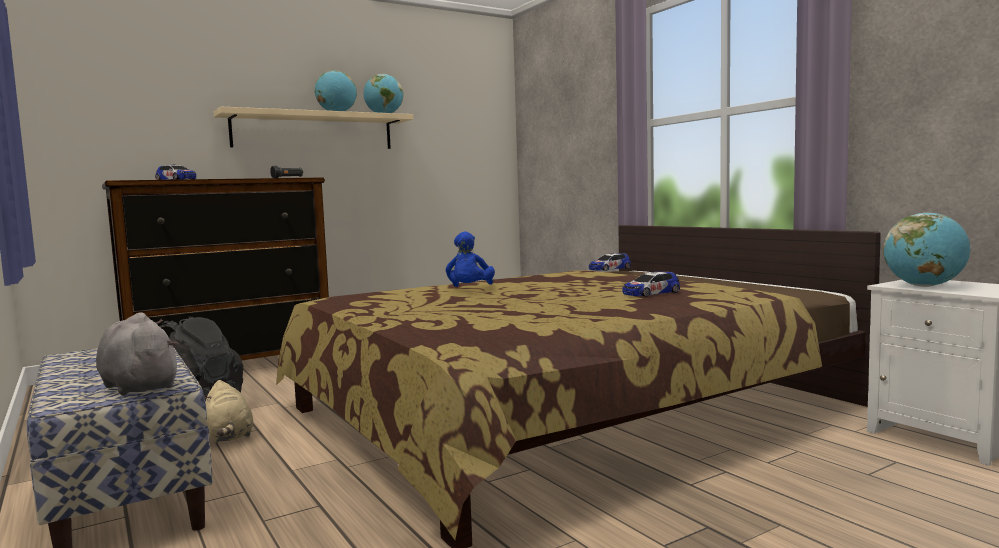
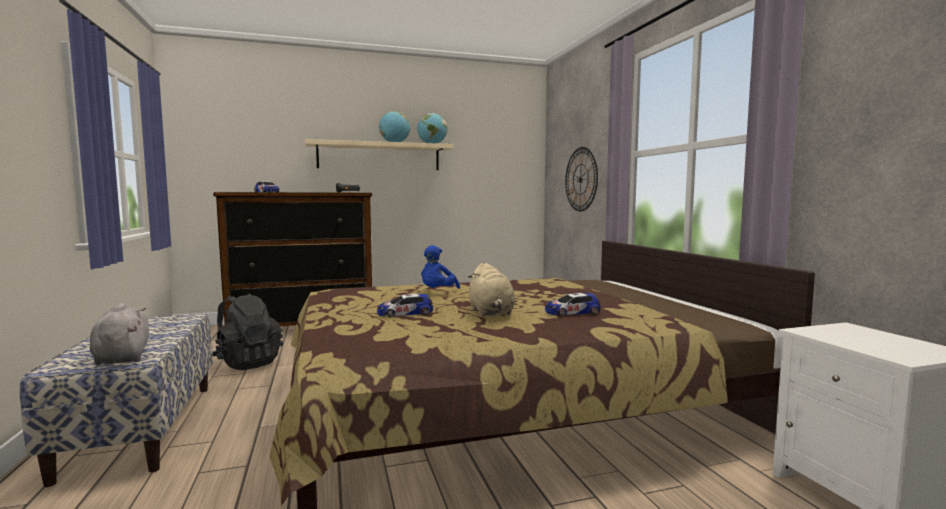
camera: 15 degrees right, 0 degrees up
beige plush toy [204,380,253,443] -> beige plush toy moved to [468,263,515,317]
toy car [589,253,631,271] -> toy car moved to [377,294,433,317]
globe [883,212,970,287] -> none
none -> wall clock [565,147,598,212]

